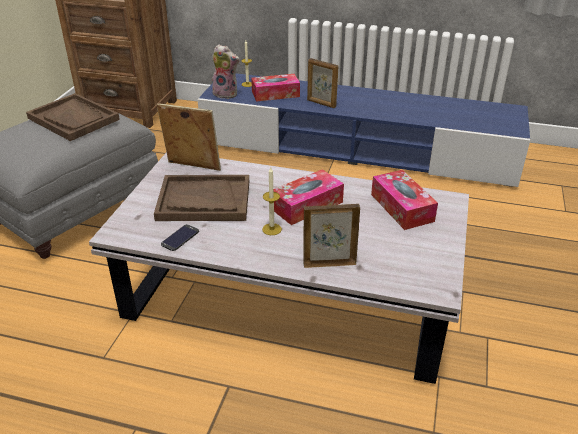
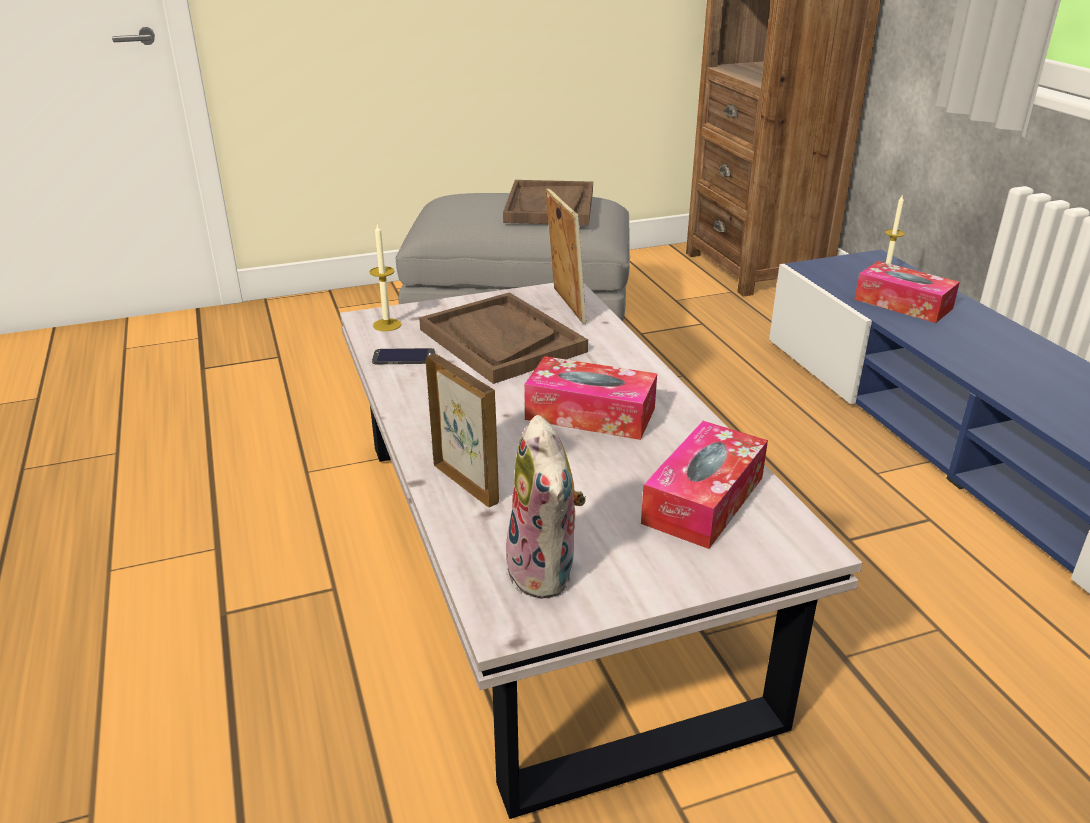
camera: 55 degrees right, 5 degrees down
plush toy [212,44,240,99] -> plush toy moved to [506,415,586,599]
candle [262,167,282,235] -> candle moved to [369,223,401,331]
picture frame [307,58,338,108] -> none

